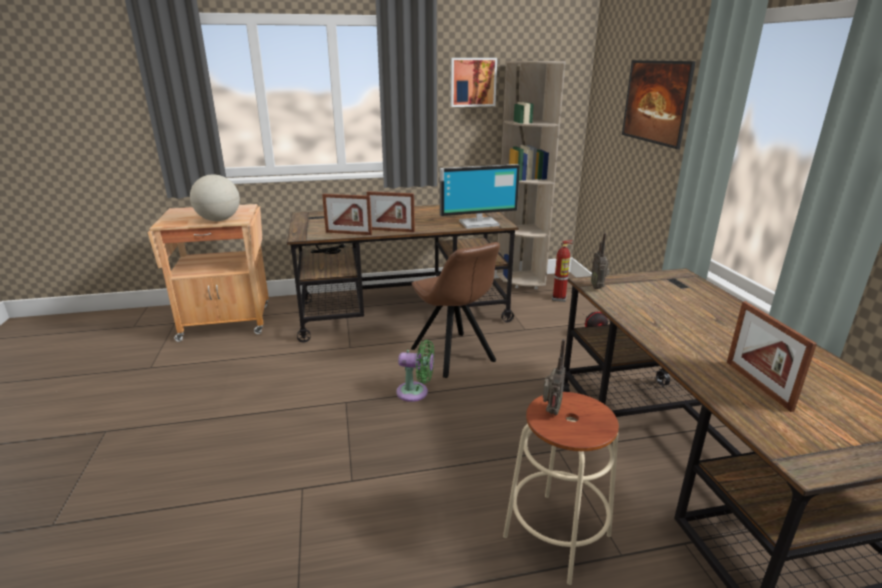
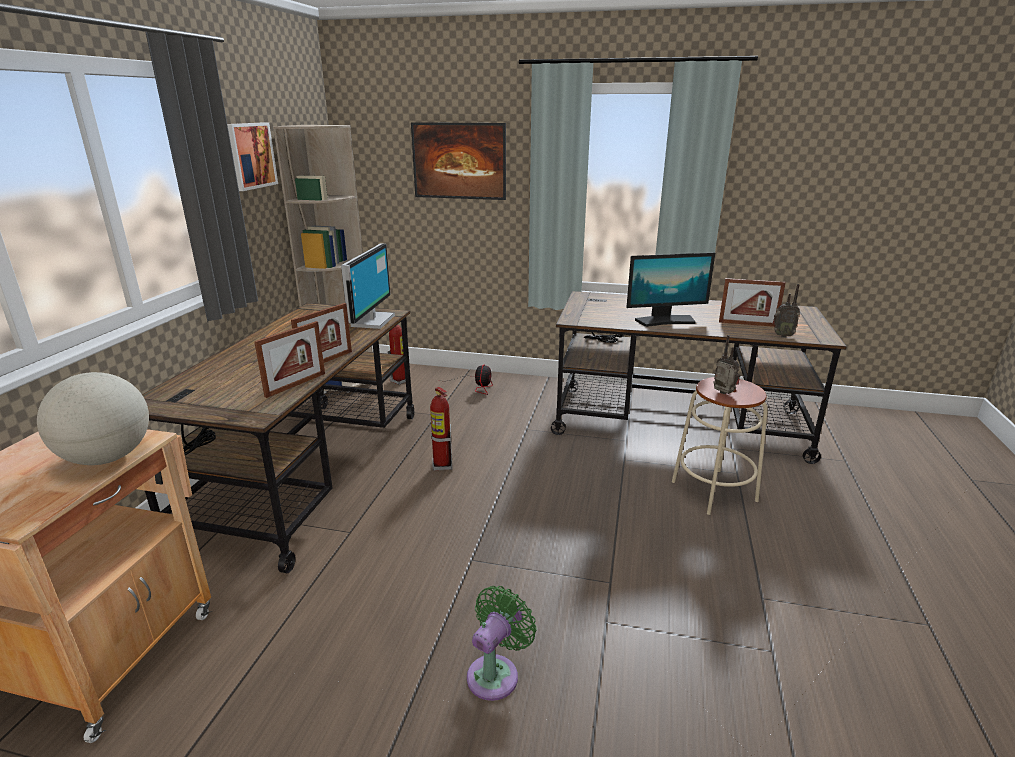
camera: 65 degrees left, 0 degrees up
green fan [396,340,434,402] -> green fan moved to [467,586,536,701]
brown chair [411,242,500,378] -> fire extinguisher [430,387,452,471]
radio [591,233,610,289] -> radio moved to [772,284,800,338]
none -> monitor [626,252,715,327]

